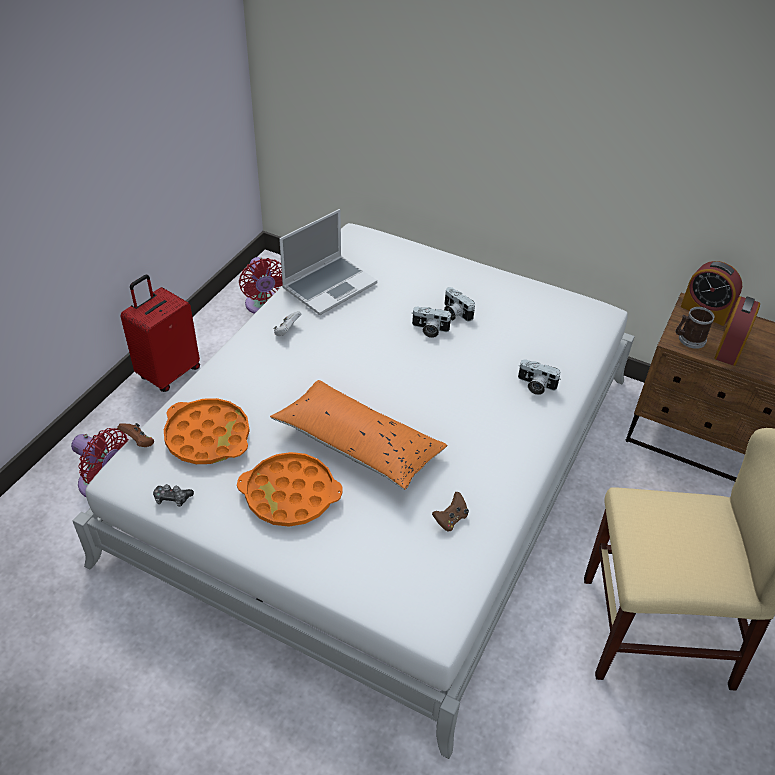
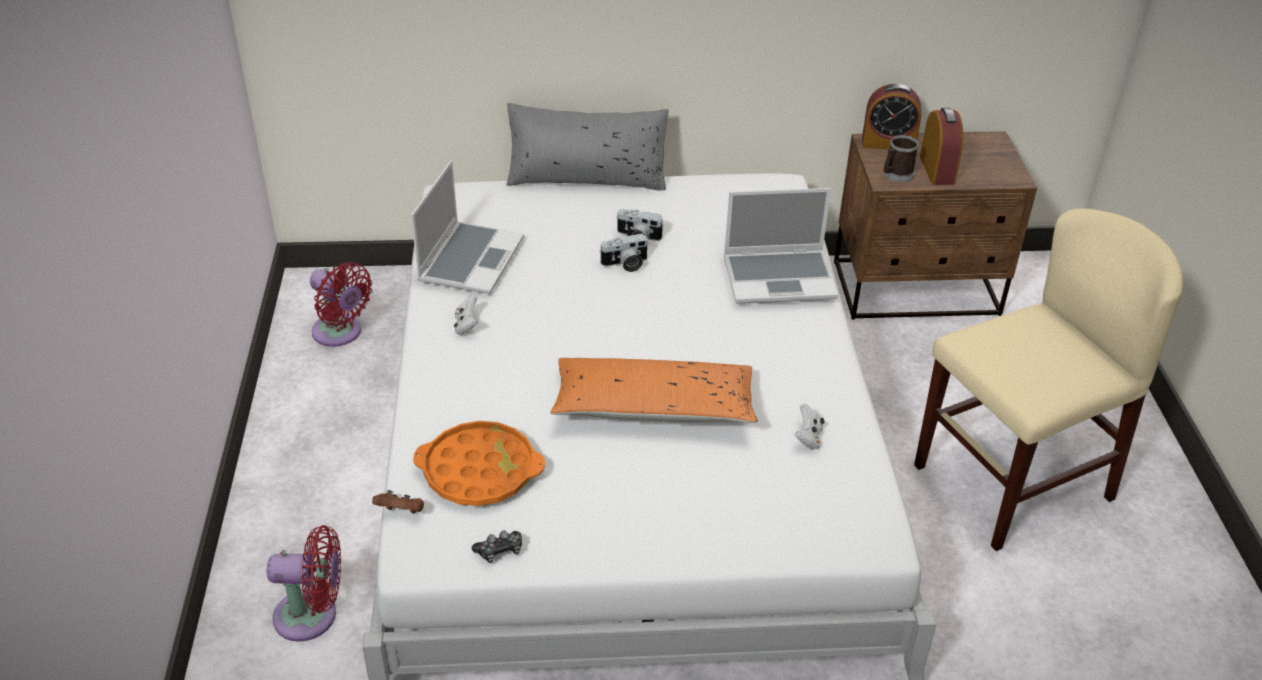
camera: 30 degrees left, 5 degrees down
red suitcase [120,275,200,392] -> none
orange tray [237,452,342,527] -> none
brown game controller [432,492,469,531] -> white game controller [795,404,825,450]
camera [518,359,561,395] -> laptop [724,188,838,304]
none -> grey pillow [506,103,668,191]

